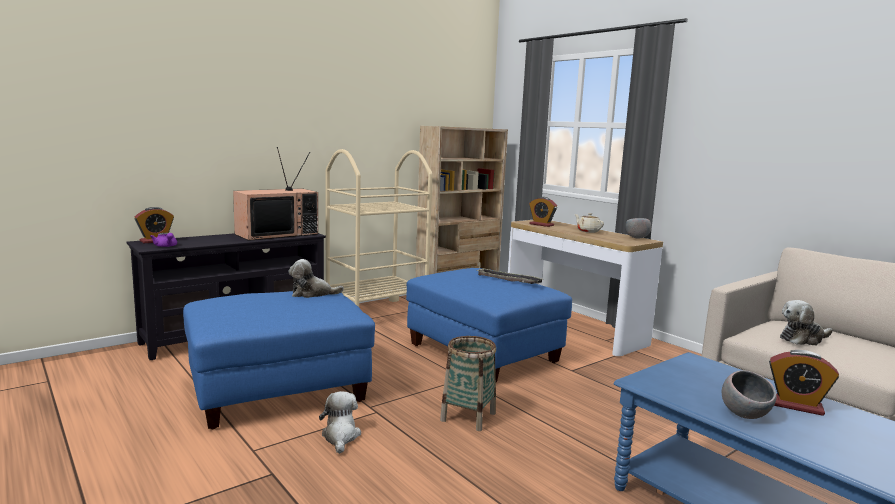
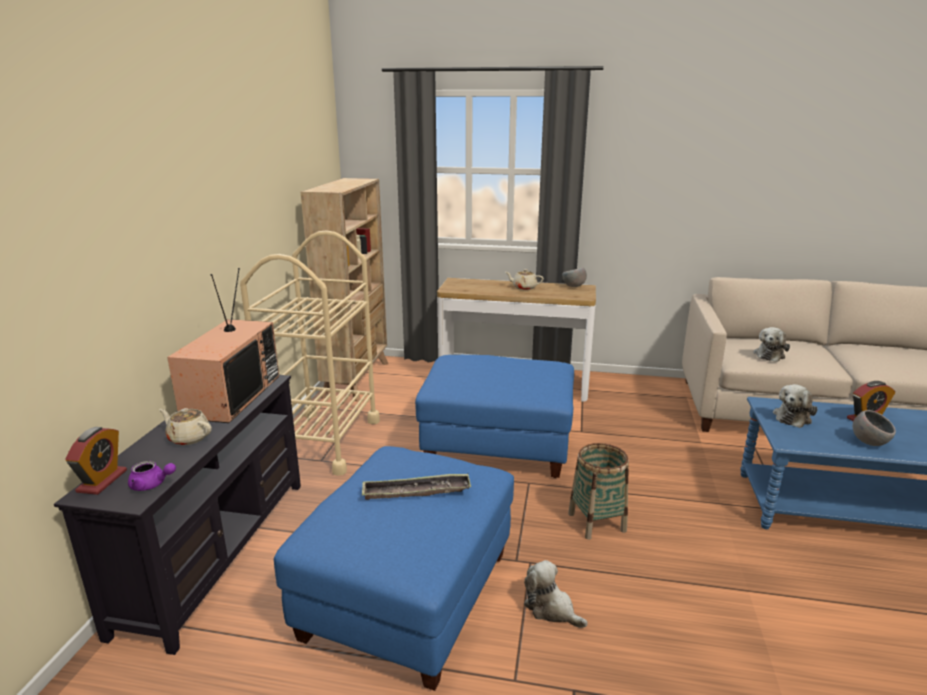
camera: 40 degrees left, 10 degrees up
plush toy [288,259,344,298] -> plush toy moved to [773,384,817,428]
tray [476,268,543,284] -> tray moved to [362,473,471,500]
alarm clock [529,197,557,227] -> none
none -> beige teapot [159,408,212,445]

